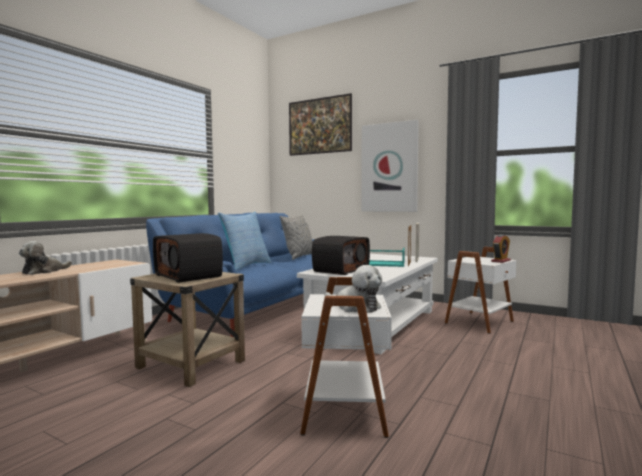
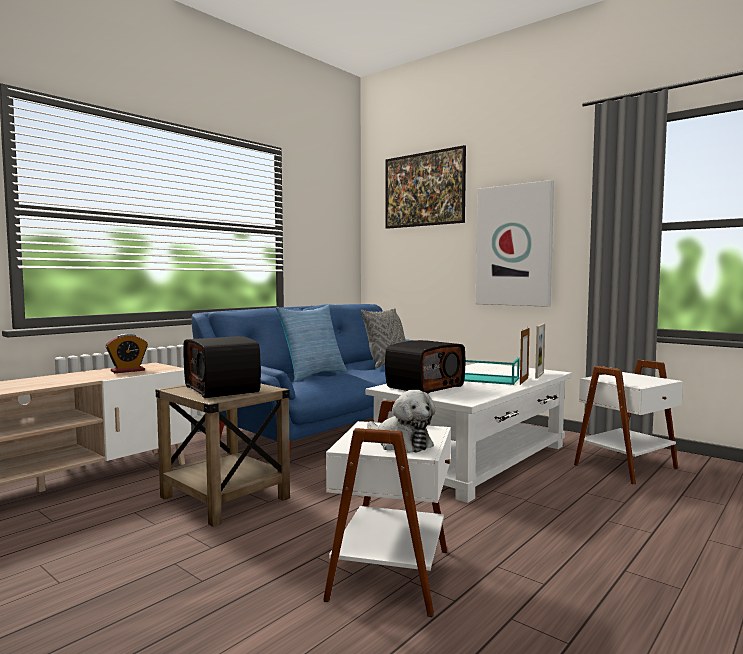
camera: 10 degrees right, 0 degrees up
plush toy [19,241,72,275] -> none
alarm clock [491,234,511,263] -> alarm clock moved to [106,334,148,373]

